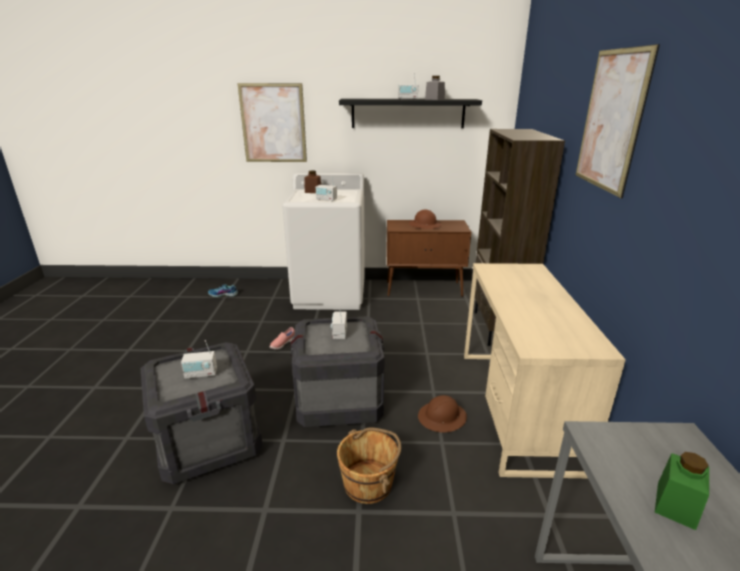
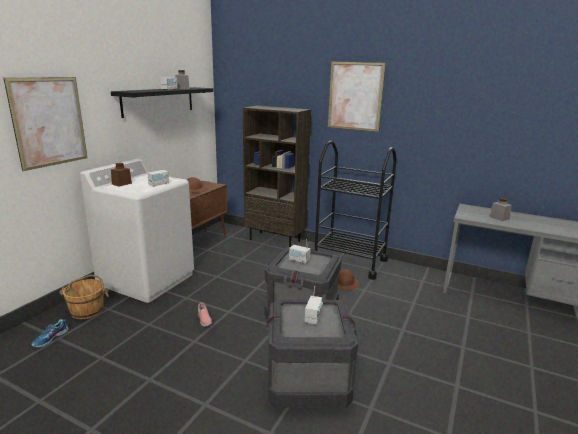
camera: 65 degrees left, 5 degrees down
brown bucket [337,427,401,504] -> brown bucket moved to [59,275,109,319]
beige desk [464,263,626,478] -> black cart [315,141,397,280]
green jar [655,452,709,530] -> grey jar [489,198,512,221]

